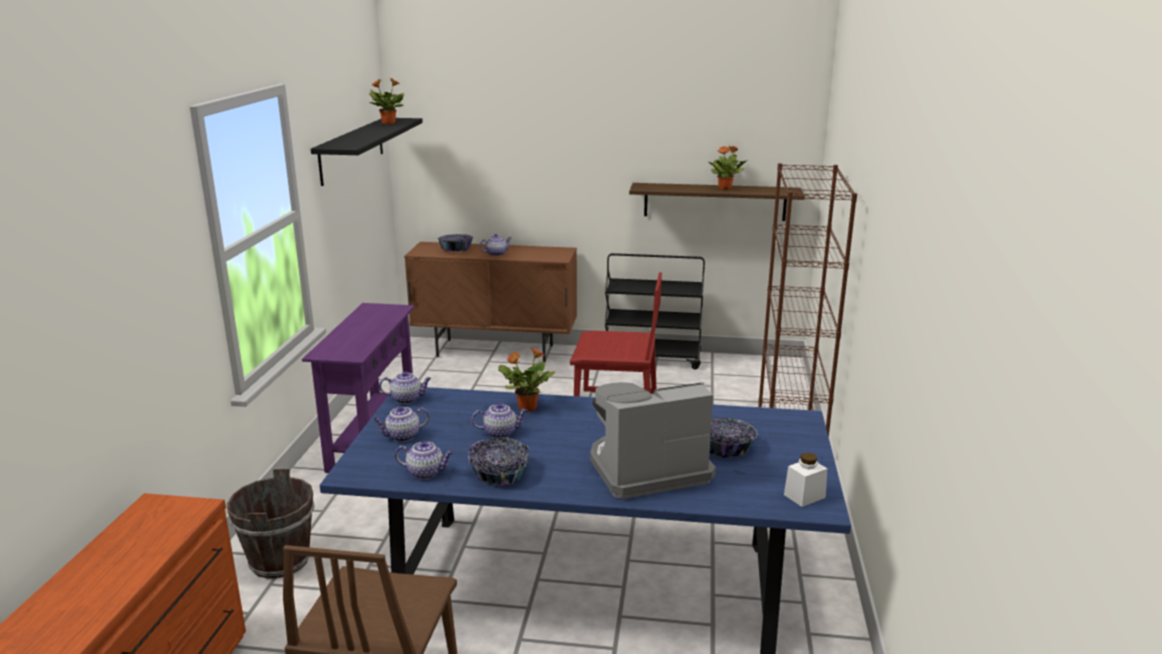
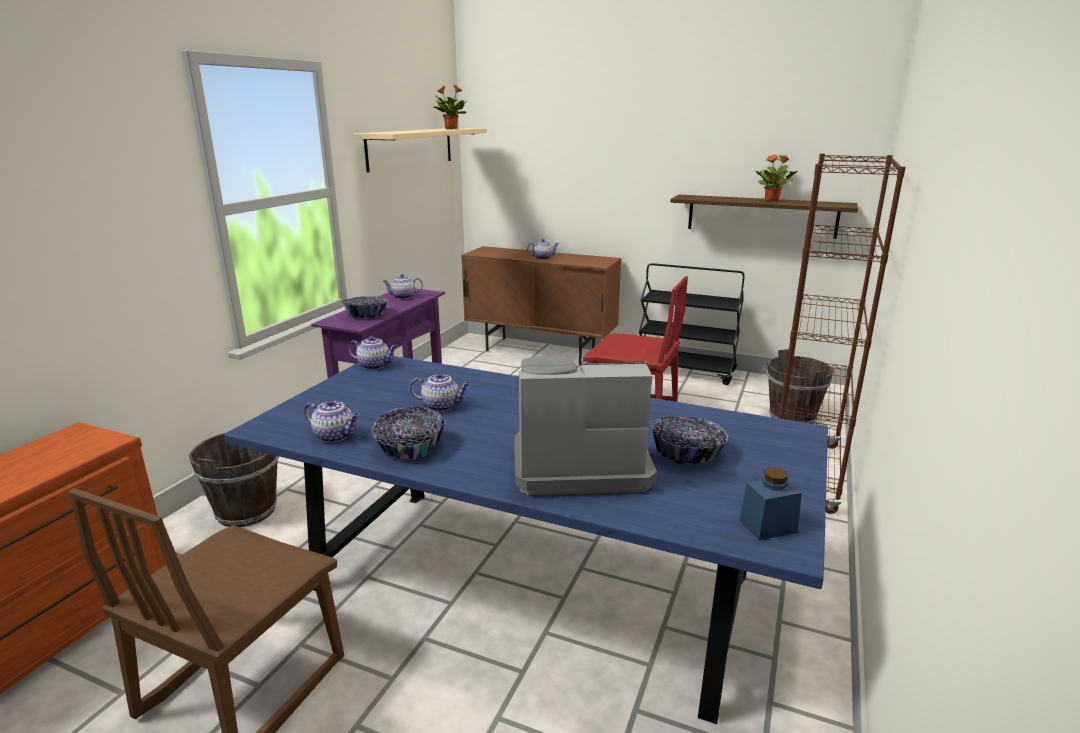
camera: 15 degrees right, 0 degrees up
black shelf [311,118,423,186] -> beige shelf [354,128,487,172]
teapot [373,406,429,442] -> teapot moved to [382,274,423,299]
bowl [437,234,473,251] -> bowl moved to [342,296,388,318]
potted plant [498,347,555,412] -> none
white jar [784,453,827,507] -> blue jar [739,467,802,540]
none -> brown bucket [767,349,834,424]

